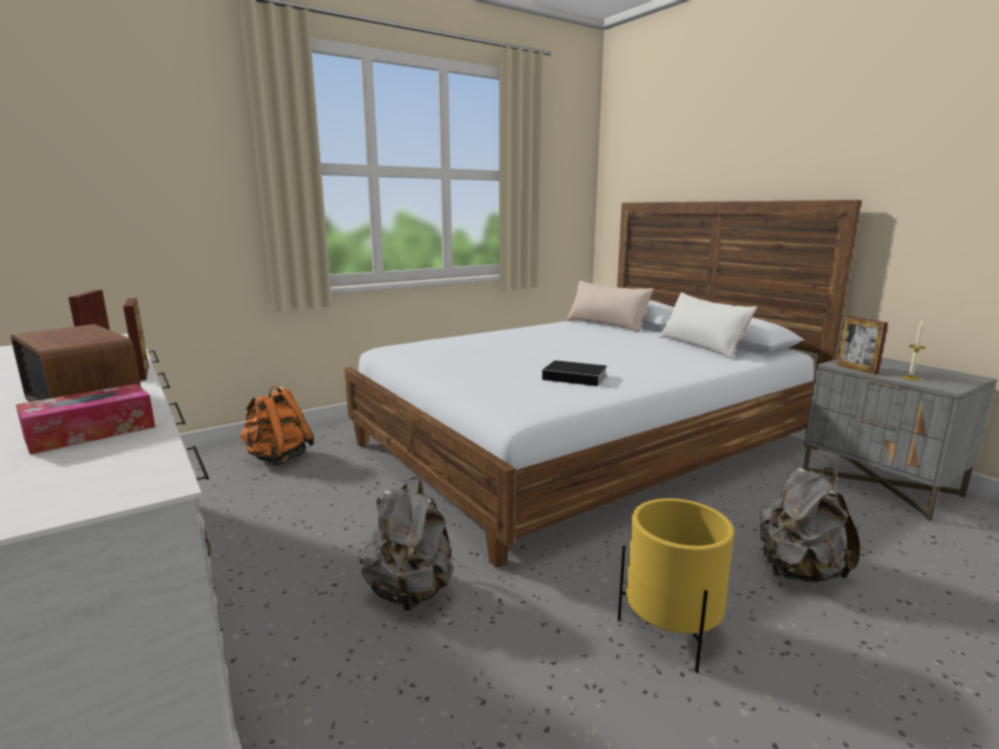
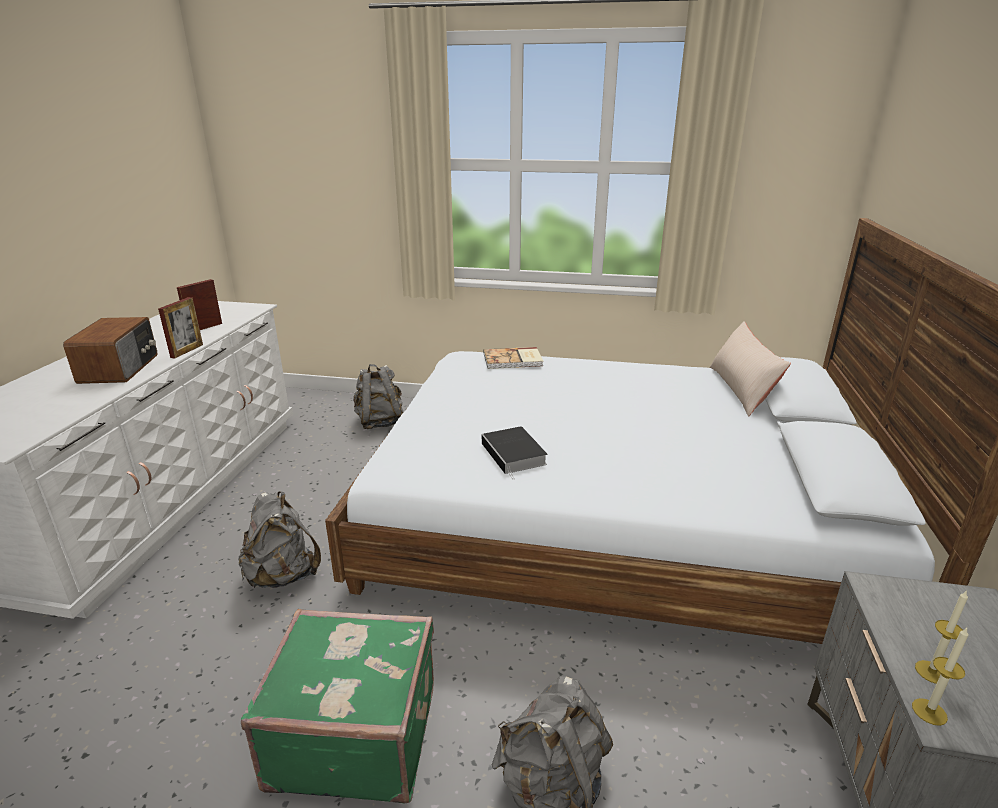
camera: 45 degrees right, 10 degrees up
tissue box [16,383,155,455] -> none
orange backpack [240,386,314,466] -> grey backpack [353,364,404,429]
yellow planter [618,498,734,673] -> green suitcase [241,609,434,803]
white pillow [659,292,758,359] -> none
picture frame [836,316,888,375] -> none
none -> book [484,347,543,369]
none -> candle [912,628,968,726]

